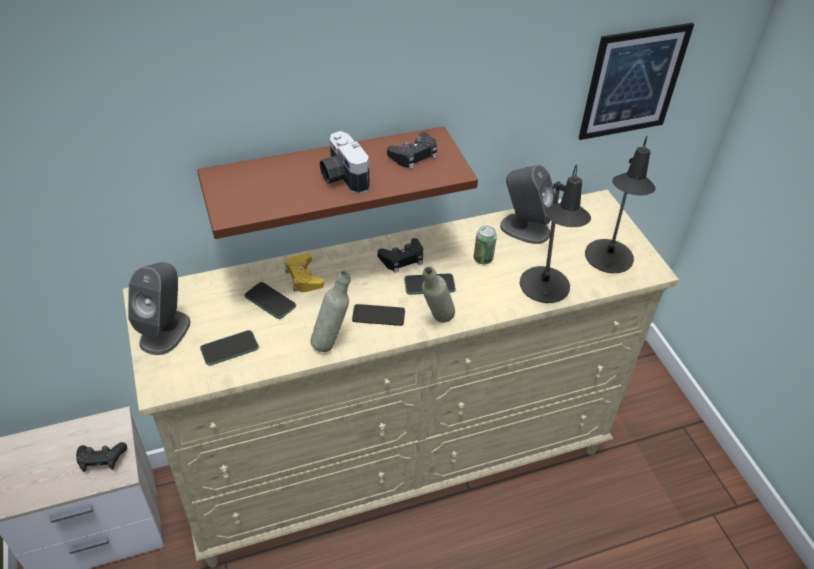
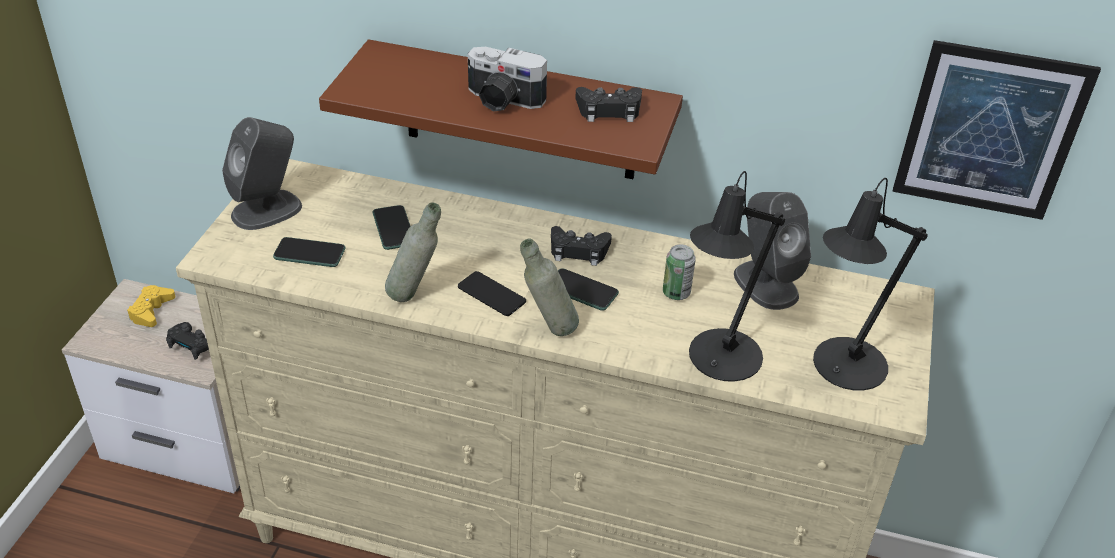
camera: 35 degrees right, 5 degrees down
yellow game controller [285,253,324,292] -> yellow game controller moved to [127,285,175,327]
camera [319,131,370,194] -> camera turned 75 degrees counterclockwise [468,47,547,112]

